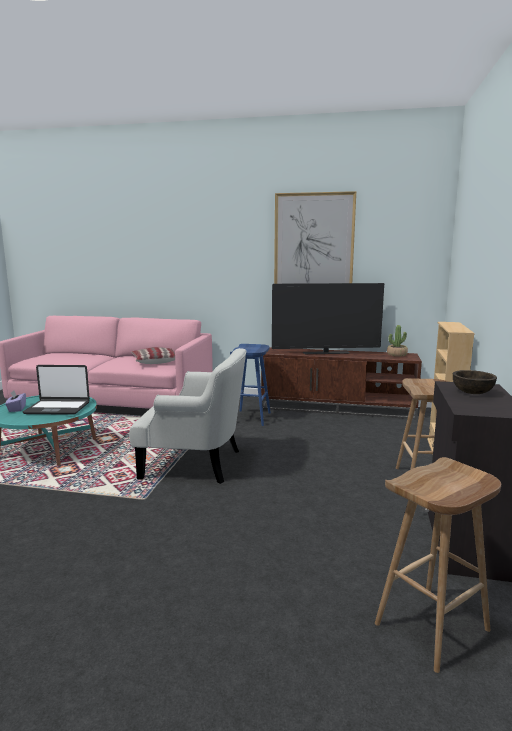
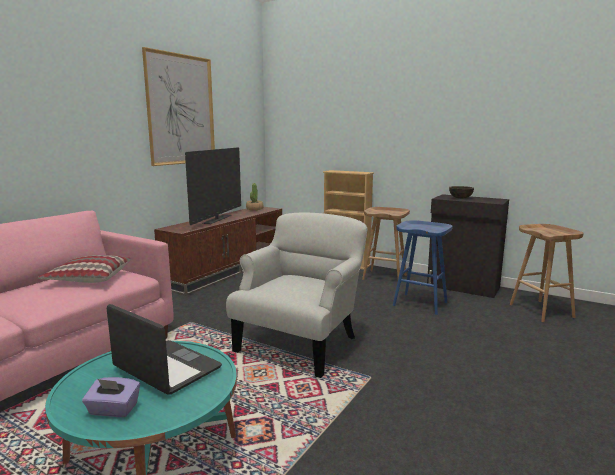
camera: 70 degrees left, 0 degrees up
laptop [23,365,90,415] -> laptop turned 75 degrees counterclockwise [107,304,222,395]
blue stool [230,344,271,426] -> blue stool moved to [393,220,453,315]

